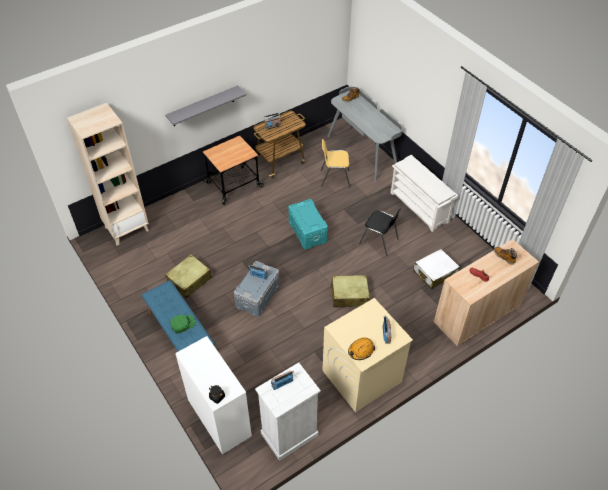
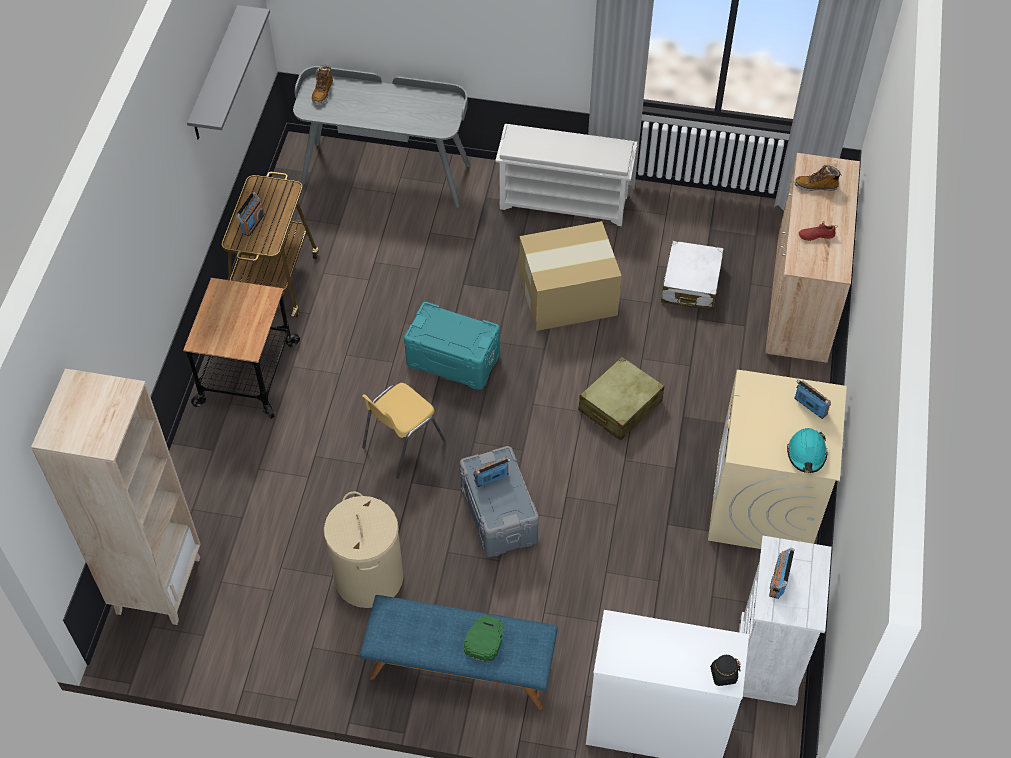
camera: 45 degrees left, 5 degrees up
grey shelf [165,85,247,126] -> grey shelf moved to [187,5,270,139]
beige suitcase [165,254,212,298] -> beige laundry basket [324,491,403,608]
yellow chair [321,139,350,187] -> yellow chair moved to [362,383,446,478]
orange hard hat [348,338,375,360] -> turquoise hard hat [787,428,828,473]
black chair [359,209,401,256] -> cardboard box [519,221,622,331]

